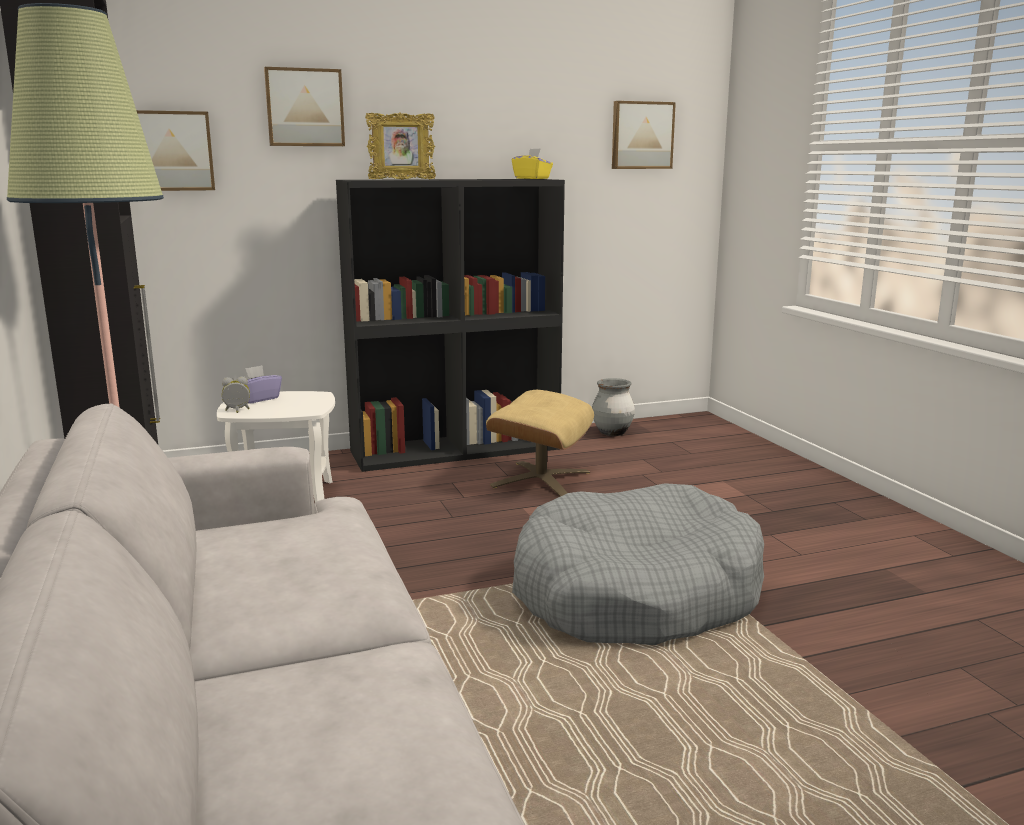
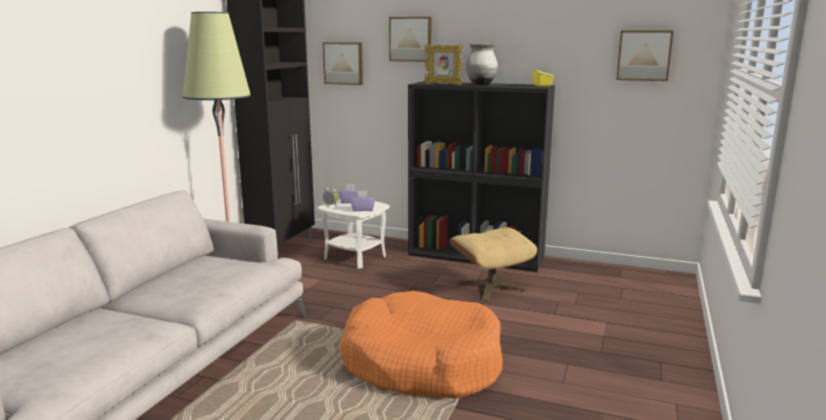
camera: 40 degrees right, 0 degrees up
grey dog bed [512,483,764,645] -> orange dog bed [339,291,503,399]
grey vase [592,378,635,436] -> grey vase moved to [466,44,498,85]
none -> purple tissue box [350,191,375,211]

